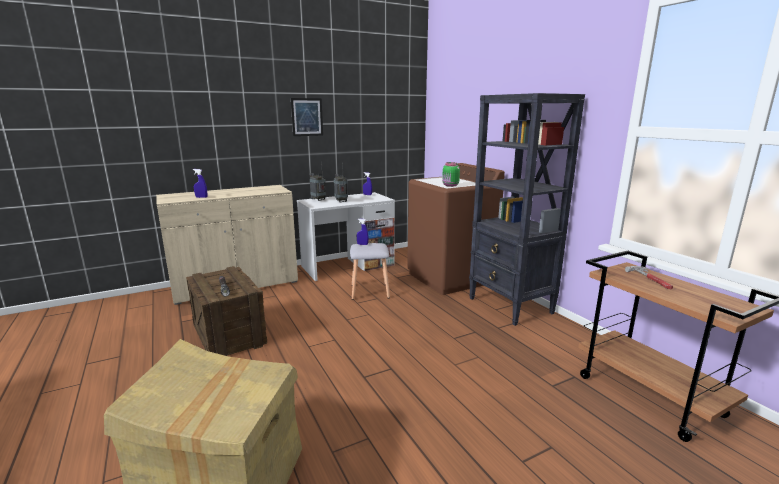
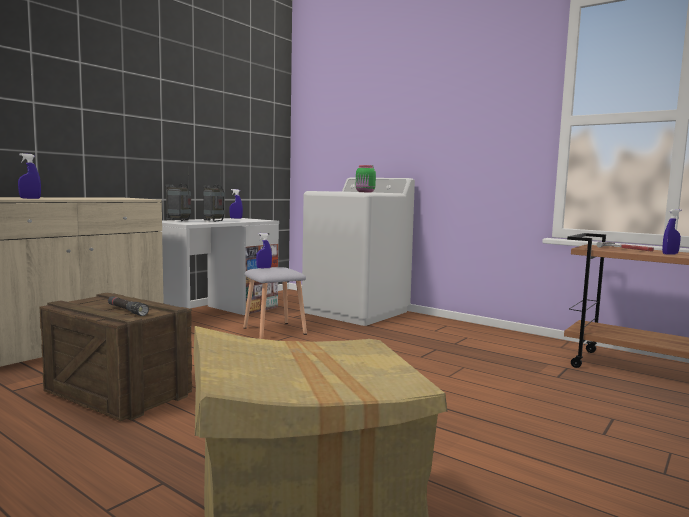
camera: 25 degrees left, 10 degrees down
picture [291,98,323,136] -> none
brown washing machine [407,163,505,295] -> white washing machine [302,178,415,326]
black bookcase [469,93,585,326] -> none
none -> blue spray bottle [662,209,681,255]

